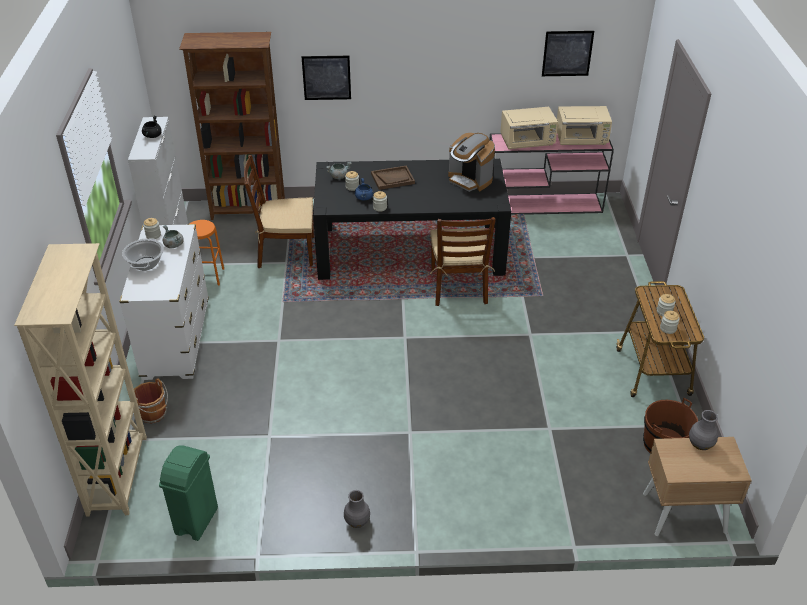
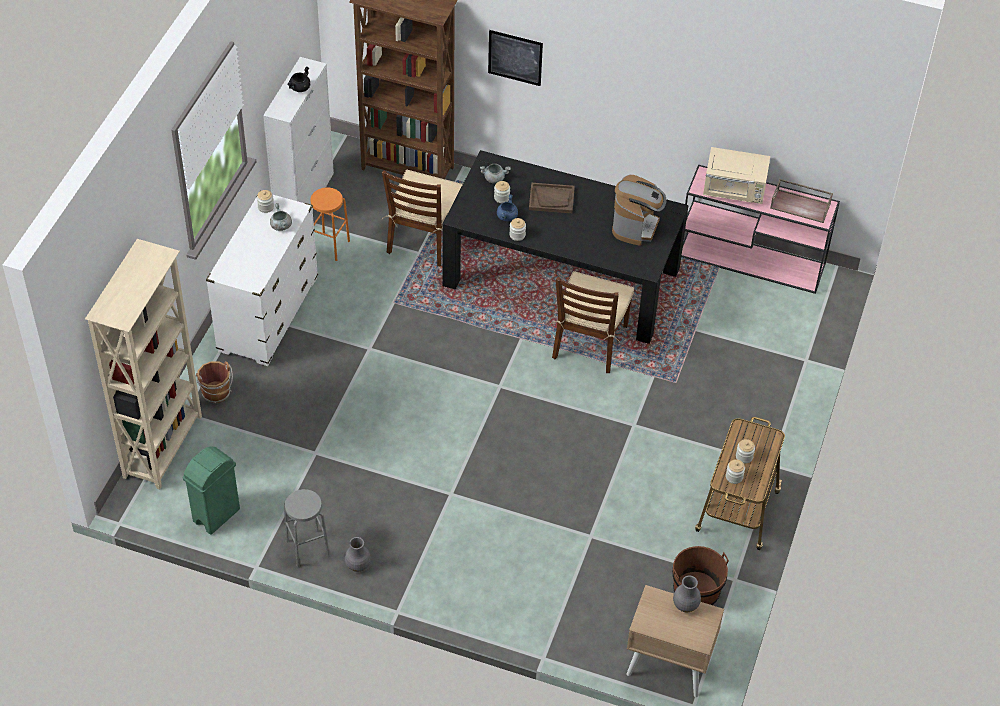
camera: 20 degrees right, 10 degrees up
cooking pot [122,239,164,271] -> none
brown chair [244,155,314,268] -> brown chair turned 90 degrees counterclockwise [382,170,463,266]
coffee machine [448,133,495,192] -> coffee machine turned 135 degrees counterclockwise [612,175,666,246]
picture [542,31,594,76] -> none
beige microwave [557,106,612,145] -> brown tray [770,179,833,223]
none -> grey stool [284,489,330,567]

